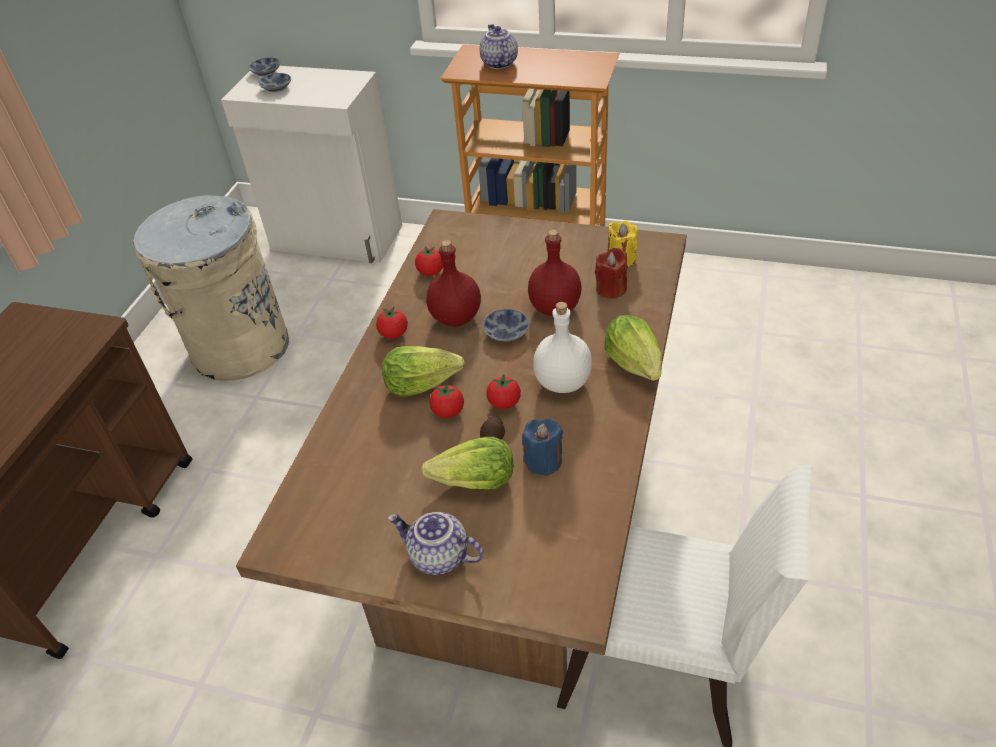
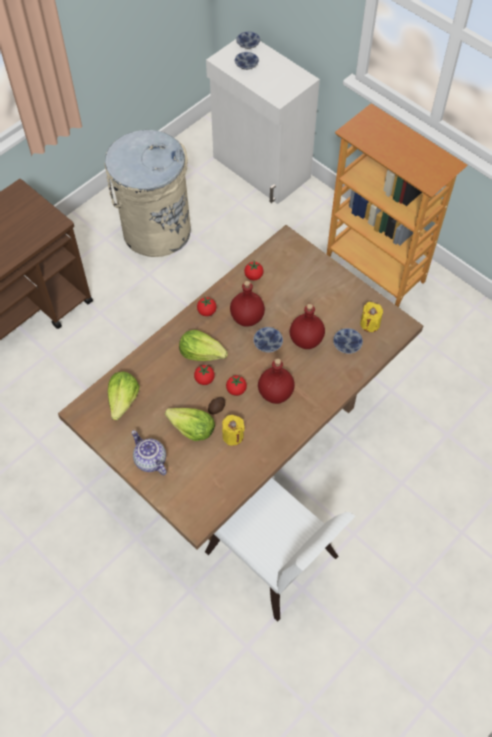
camera: 25 degrees right, 15 degrees up
teapot [480,24,518,69] -> none
blue candle [522,419,563,476] -> yellow candle [222,415,245,446]
white bottle [533,302,592,393] -> red bottle [258,358,295,404]
red candle [595,248,627,299] -> bowl [333,328,363,354]
lettuce [604,315,662,381] -> lettuce moved to [108,371,140,420]

